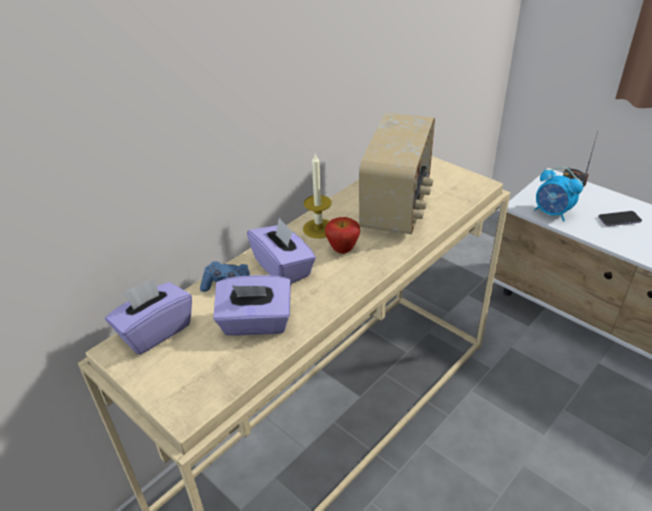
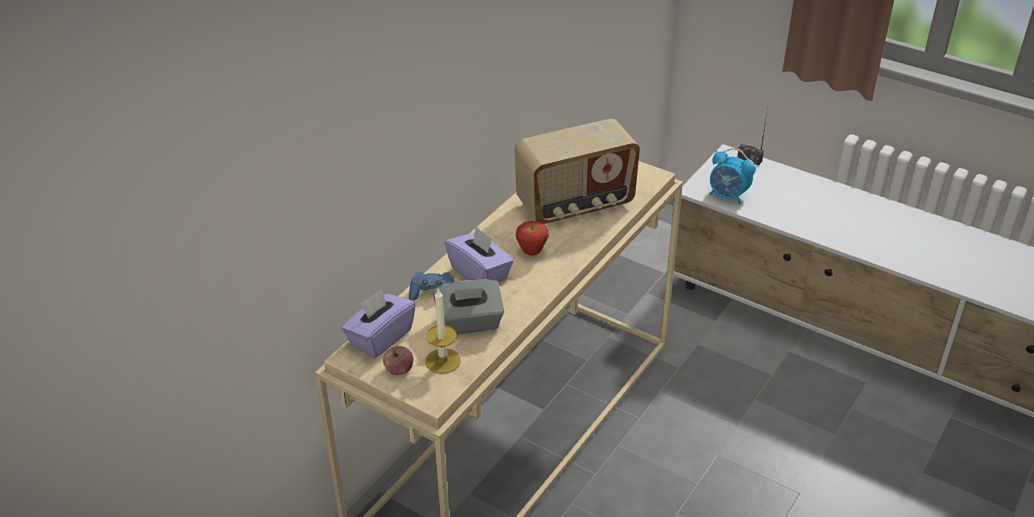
camera: 10 degrees left, 0 degrees up
purple tissue box [213,275,291,336] -> grey tissue box [433,279,504,335]
candle [303,154,332,238] -> candle moved to [425,289,461,374]
radio [359,113,435,235] -> radio turned 60 degrees clockwise [515,119,640,224]
phone [598,211,642,226] -> none
none -> apple [383,346,413,375]

